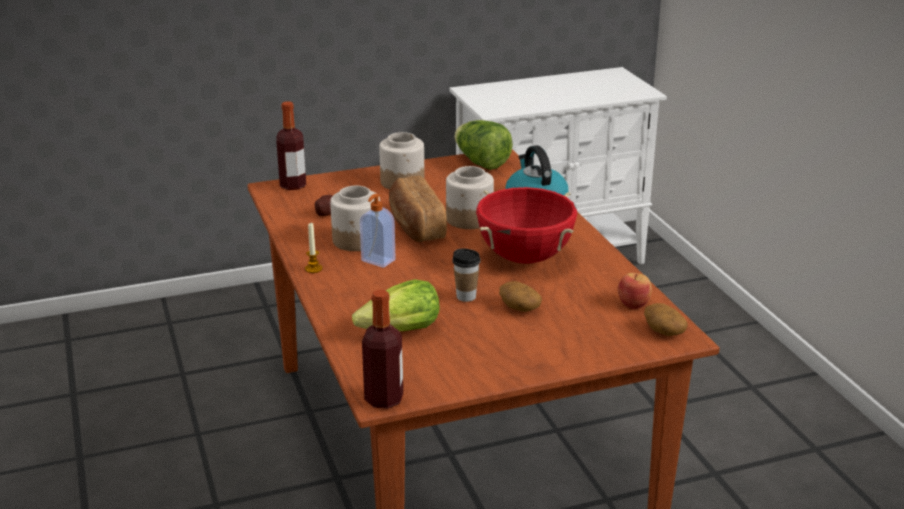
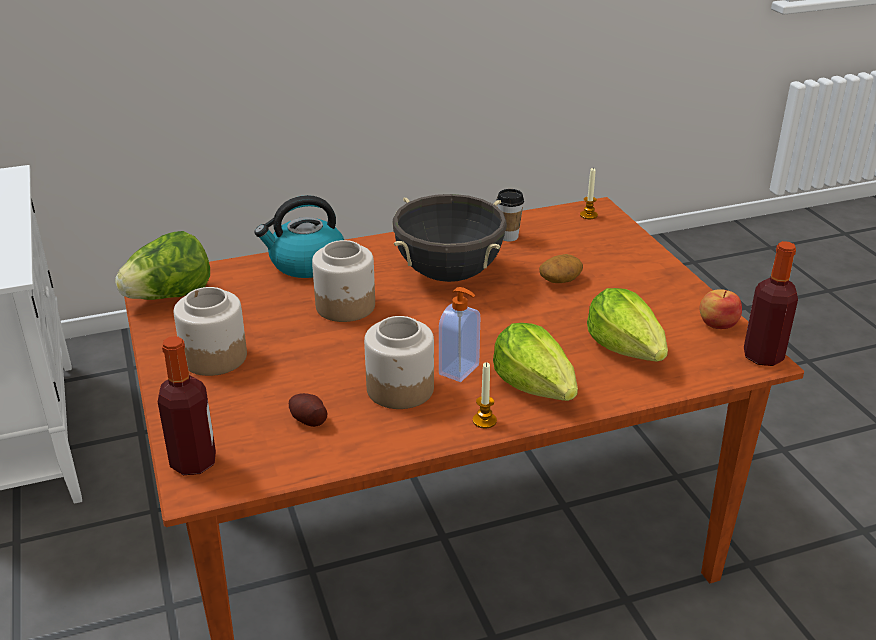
camera: 90 degrees left, 5 degrees up
bread [389,176,447,242] -> none
cup [453,248,481,302] -> cup moved to [496,189,524,241]
red cooking pot [476,187,577,264] -> black cooking pot [392,194,507,282]
apple [618,273,652,309] -> apple moved to [700,289,742,329]
potato [644,303,688,336] -> candle [580,168,598,219]
none -> lettuce [493,323,578,401]

